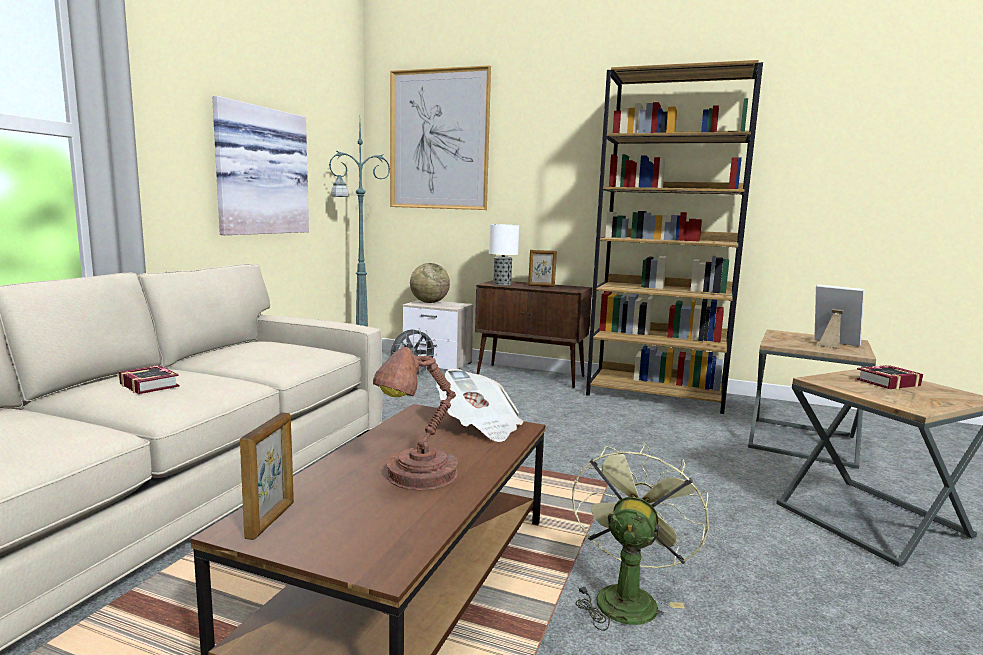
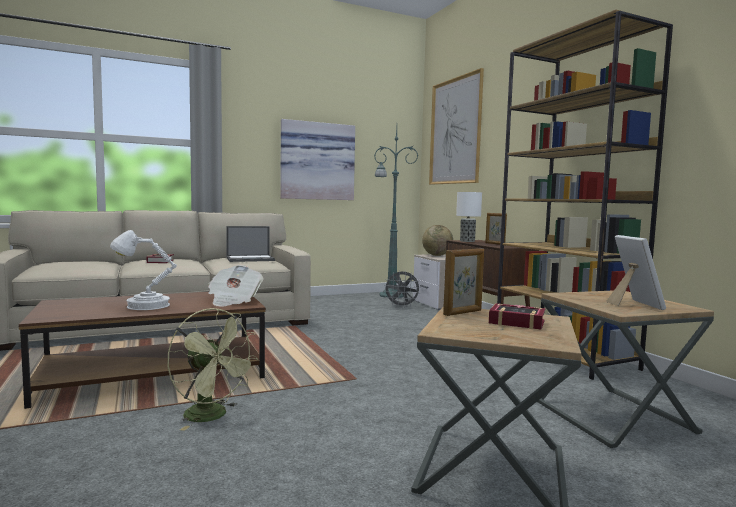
camera: 45 degrees right, 5 degrees down
picture frame [240,412,294,540] -> picture frame moved to [443,248,484,316]
brown table lamp [373,347,458,490] -> white table lamp [110,230,177,310]
green fan [572,441,709,631] -> green fan turned 60 degrees clockwise [168,308,258,431]
none -> laptop [226,226,275,262]

